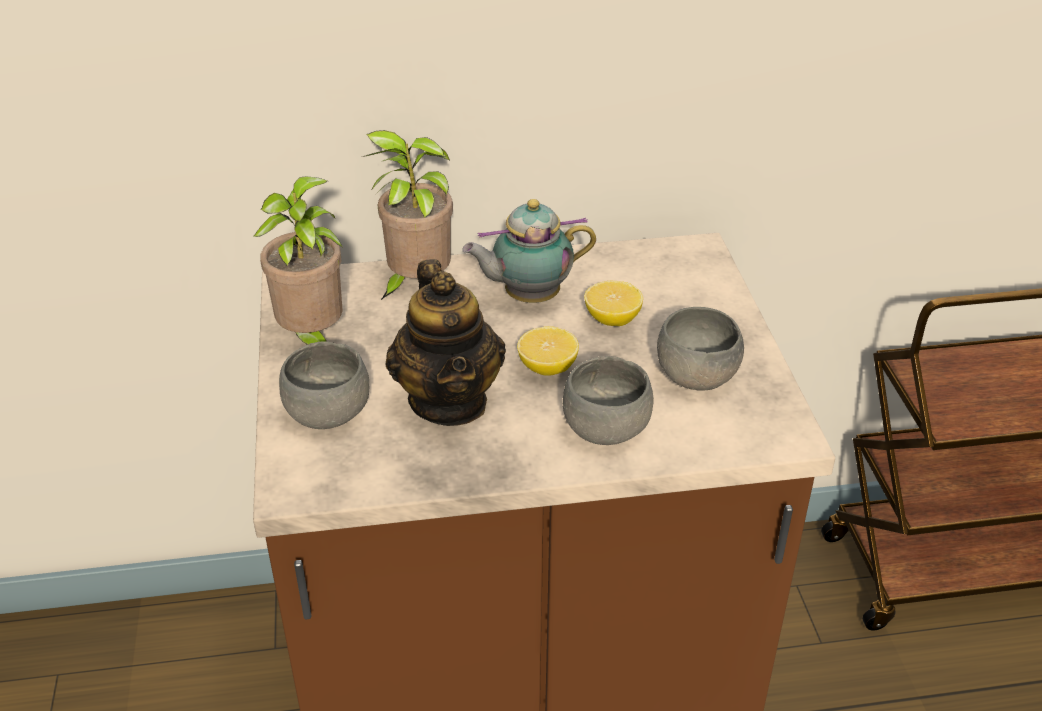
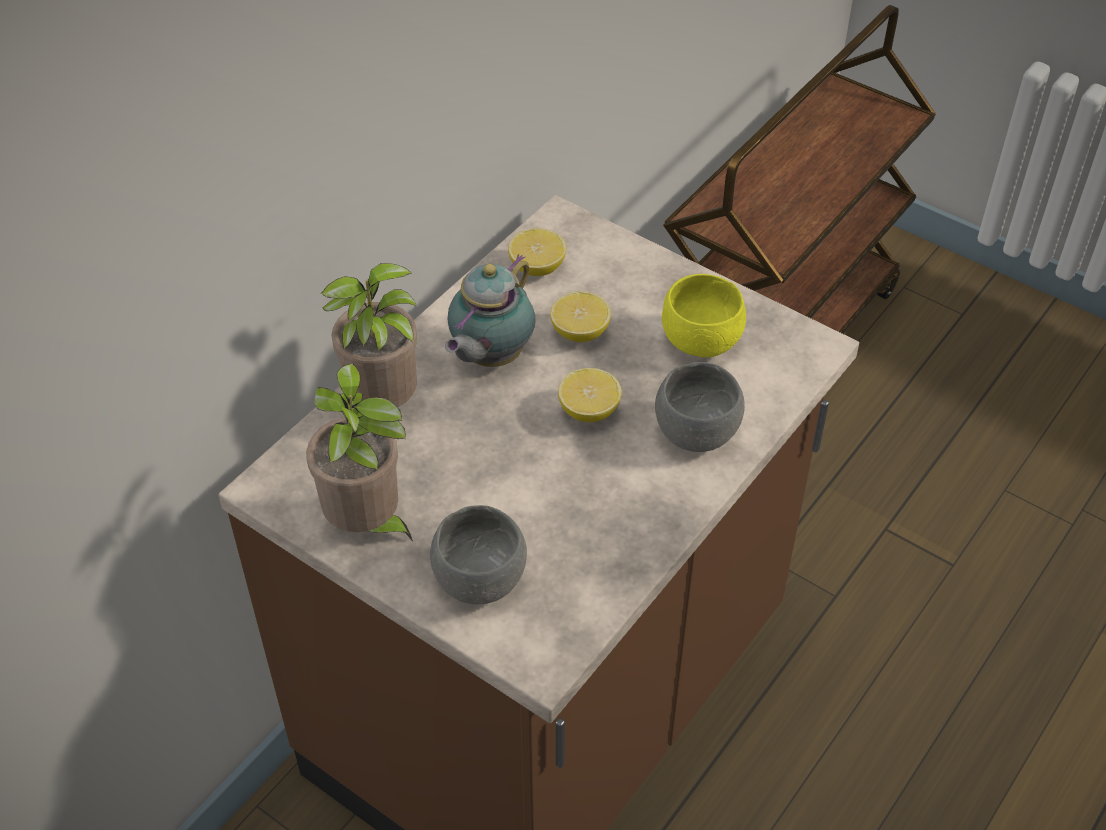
camera: 45 degrees left, 10 degrees up
teapot [385,259,506,426] -> none
grey bowl [657,307,744,391] -> yellow bowl [662,274,746,358]
none -> lemon [508,228,566,276]

